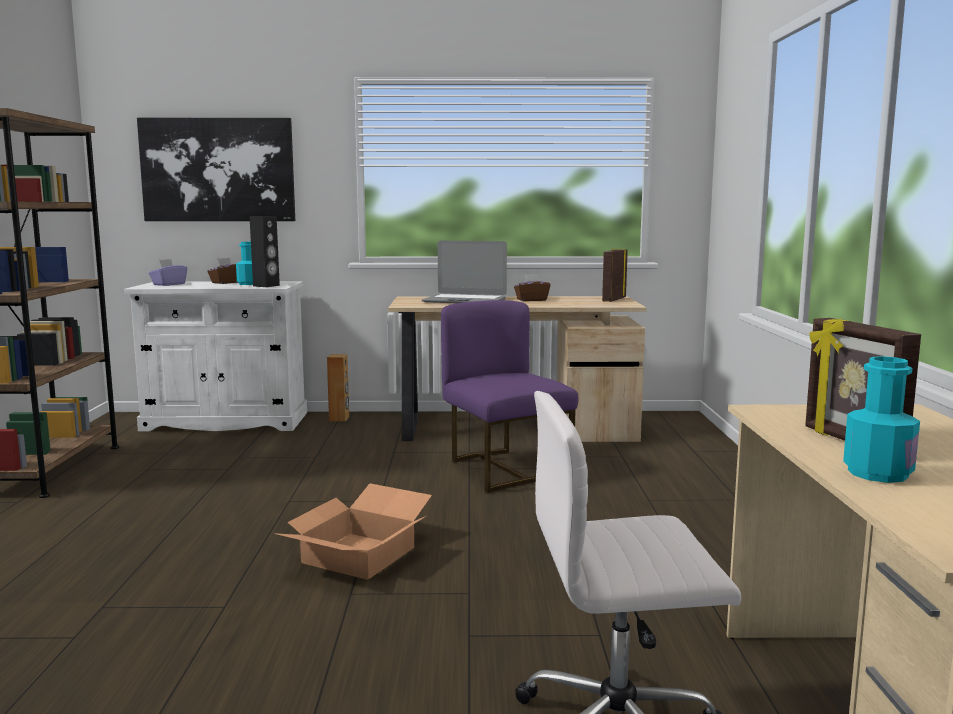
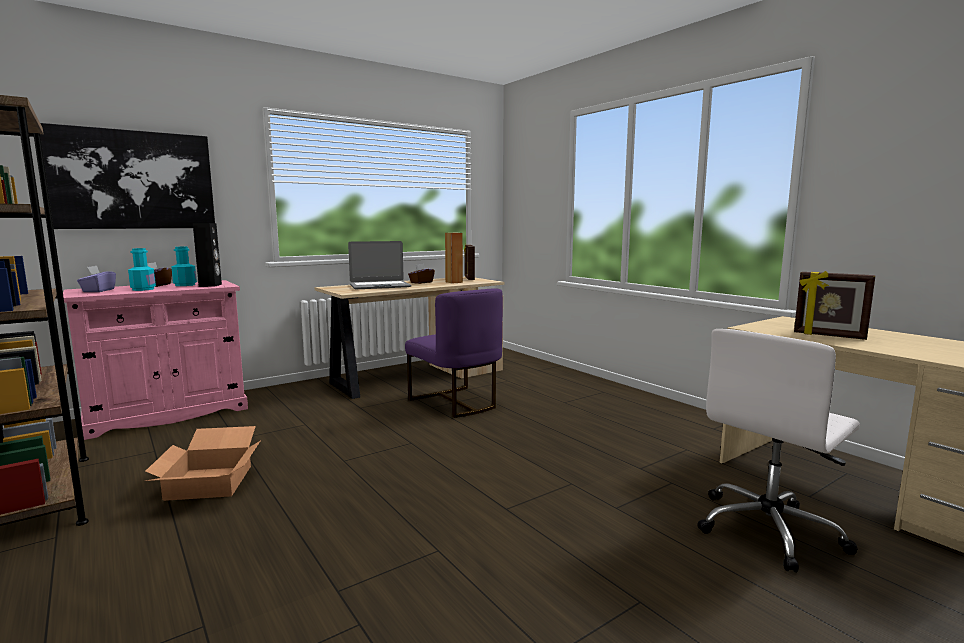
camera: 35 degrees left, 0 degrees up
white cabinet [124,281,307,431] -> pink cabinet [63,280,248,440]
cardboard box [274,483,432,580] -> cardboard box moved to [145,426,260,501]
brown speaker [327,354,349,422] -> brown speaker moved to [445,233,463,283]
purple chair [441,300,578,493] -> purple chair turned 150 degrees counterclockwise [405,288,503,418]
turquoise bottle [843,356,920,483] -> turquoise bottle moved to [128,248,156,291]

